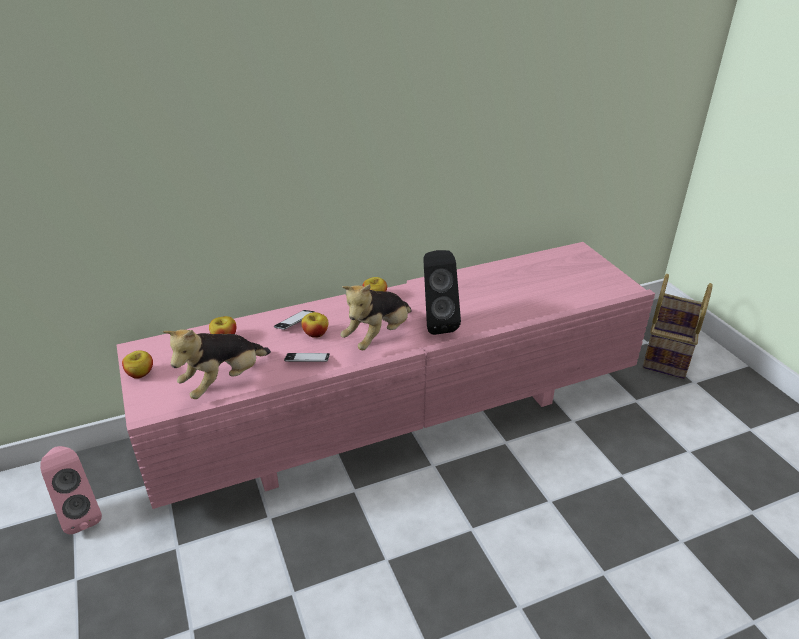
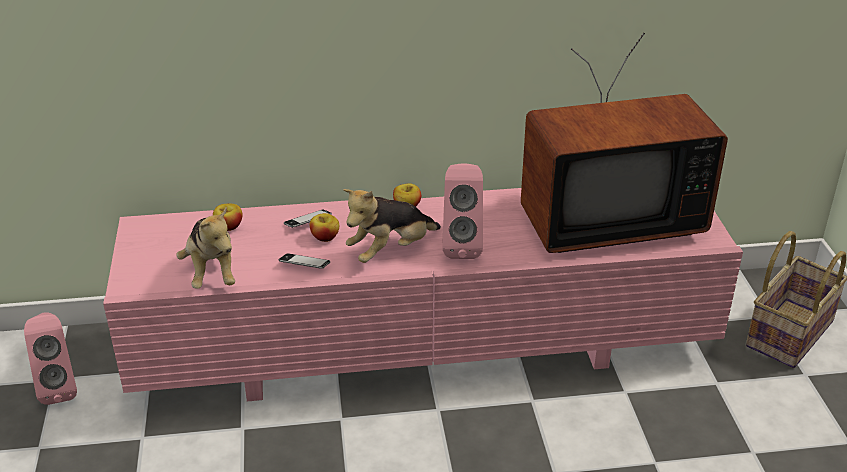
camera: 15 degrees right, 0 degrees up
apple [122,350,153,379] -> none
plush toy [163,329,271,399] -> plush toy turned 75 degrees counterclockwise [176,207,235,289]
black speaker [423,250,461,335] -> pink speaker [442,163,483,259]
none -> television [521,33,728,253]

